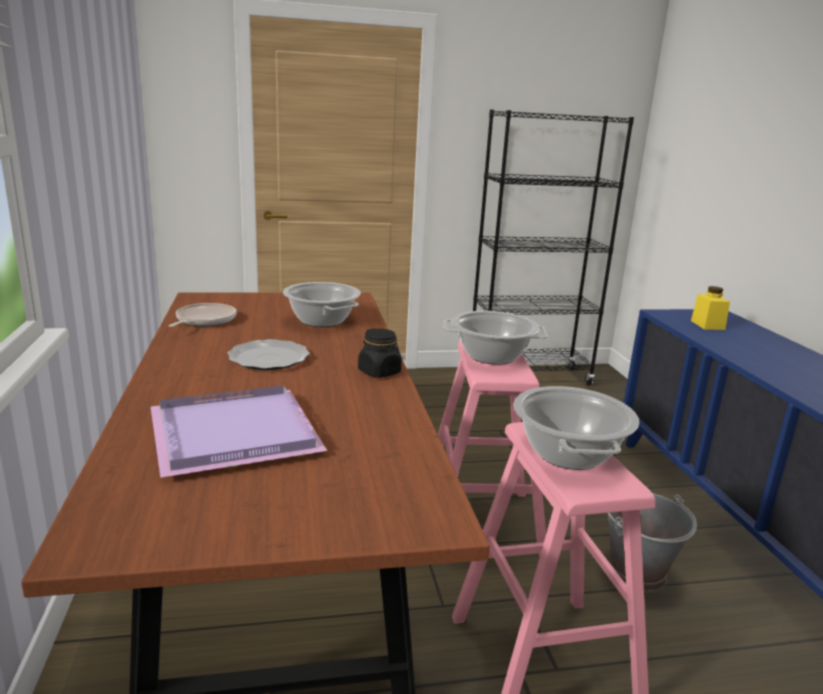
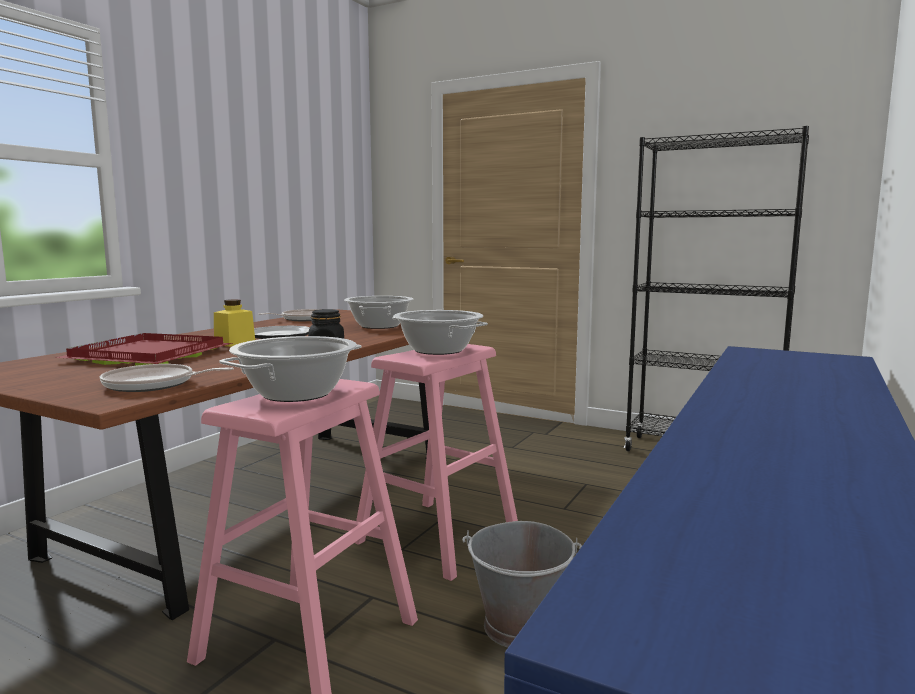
camera: 40 degrees right, 10 degrees down
purple tray [151,386,327,478] -> red tray [55,333,233,366]
yellow jar [691,286,730,330] -> yellow jar moved to [214,299,255,347]
none -> frying pan [100,364,234,392]

